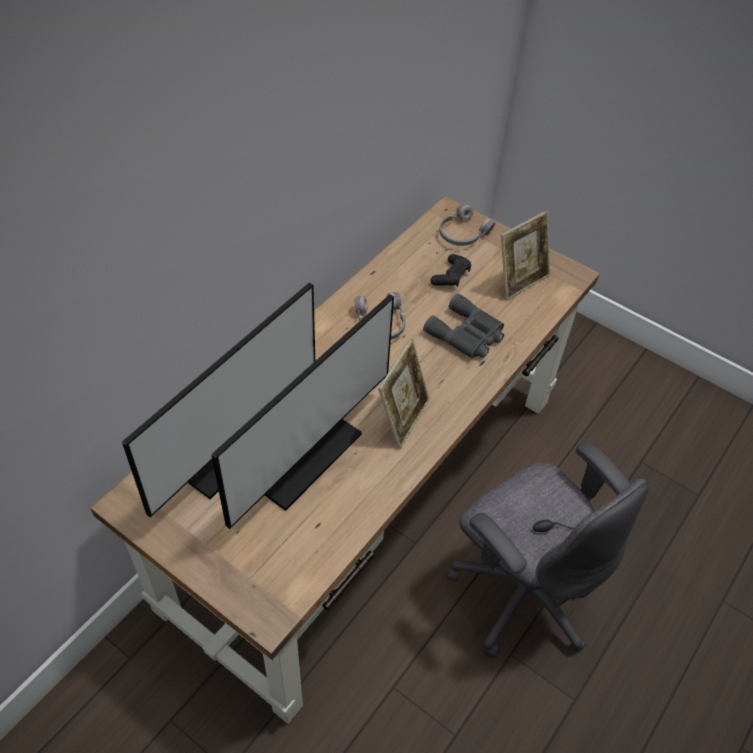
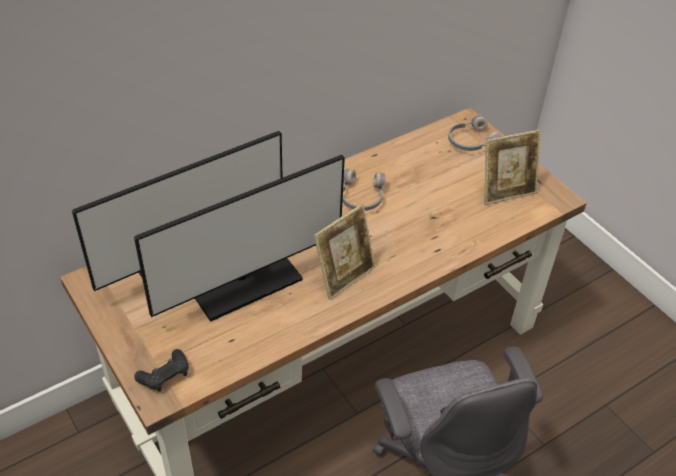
camera: 20 degrees right, 5 degrees down
grey binoculars [423,293,504,359] -> none
black game controller [430,254,471,287] -> black game controller moved to [134,349,189,392]

